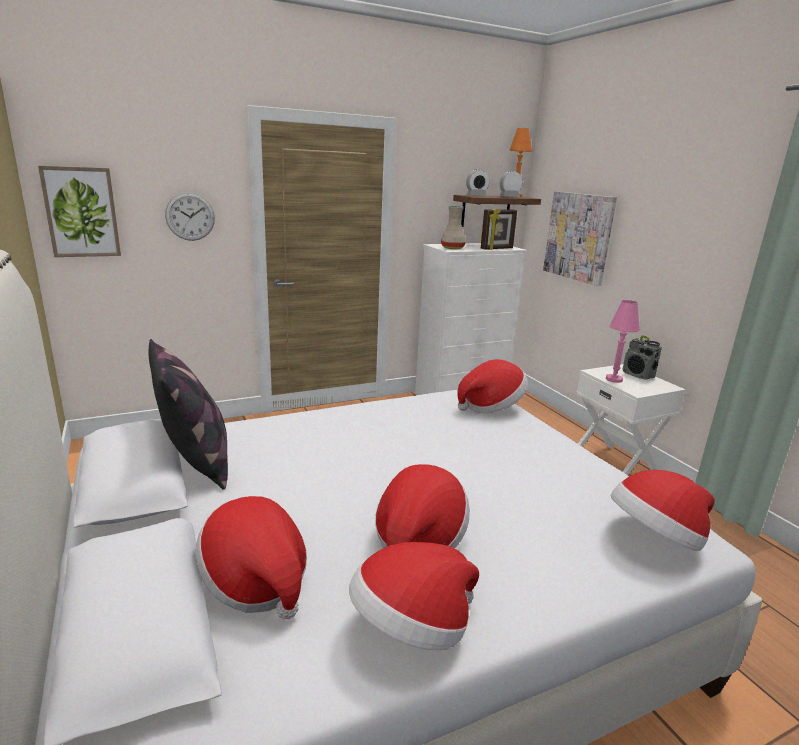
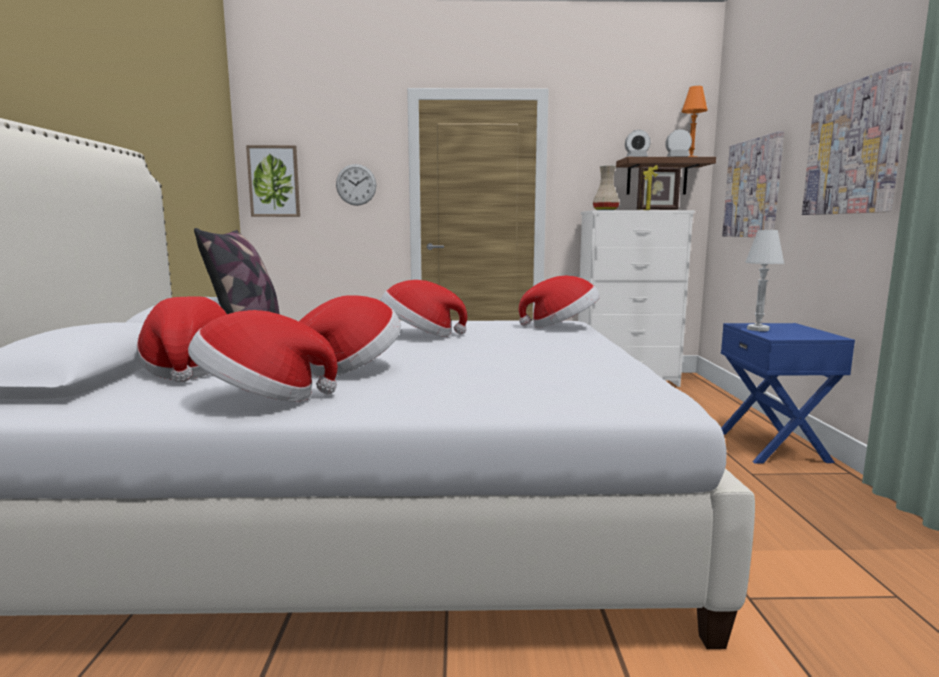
camera: 25 degrees right, 10 degrees down
white nightstand [576,364,686,475] -> blue nightstand [721,323,855,464]
pink table lamp [606,300,640,383] -> white table lamp [745,230,784,331]
hat [611,470,715,551] -> hat moved to [380,280,467,337]
radio [622,335,662,380] -> none
none -> picture [802,62,912,215]

